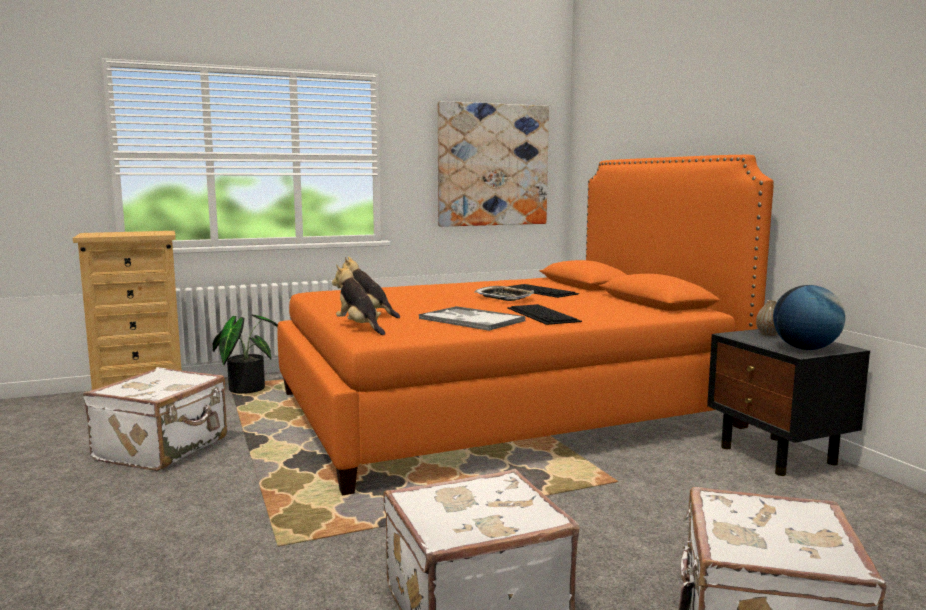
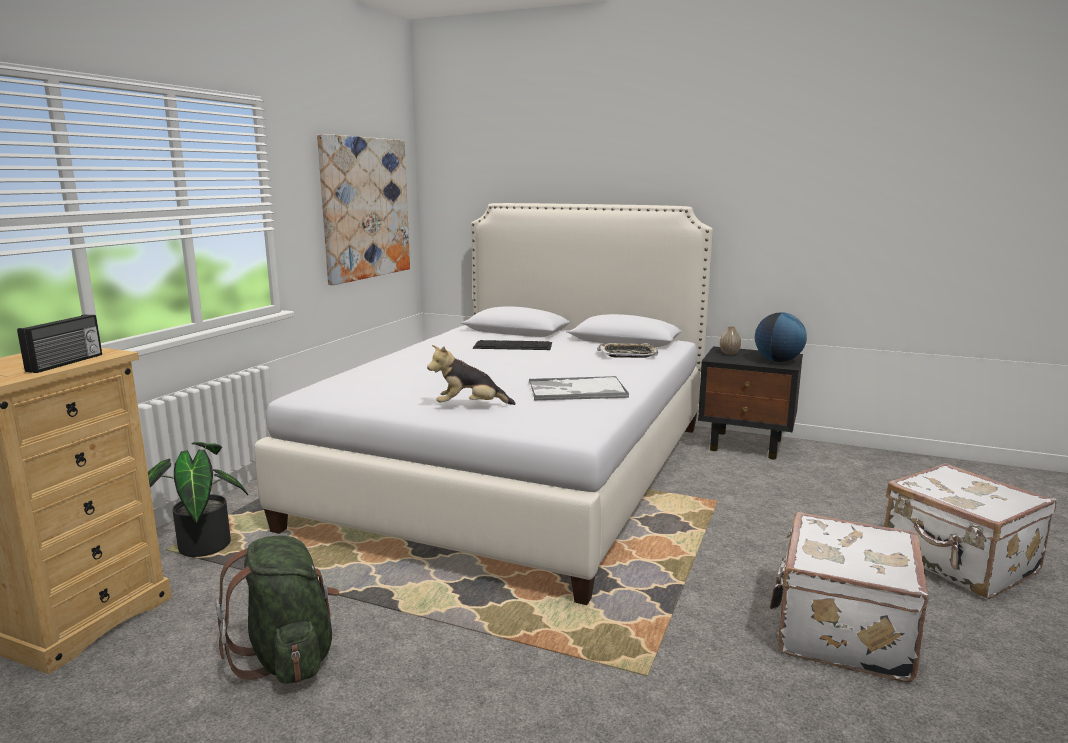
camera: 45 degrees left, 5 degrees up
white suitcase [83,367,227,471] -> green backpack [216,535,340,684]
orange bed [277,155,774,495] -> white bed [255,203,713,605]
plush toy [332,264,385,335] -> none
tray [474,286,534,301] -> tray moved to [597,343,658,358]
keyboard [507,304,582,325] -> none
none -> radio [17,314,102,373]

